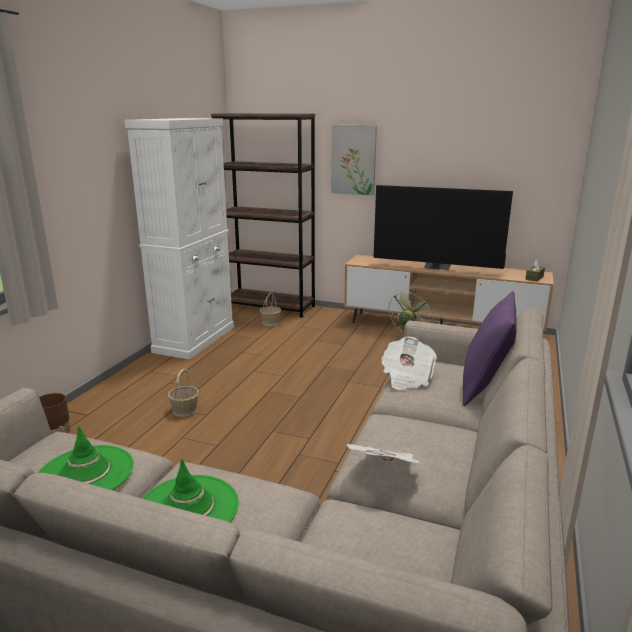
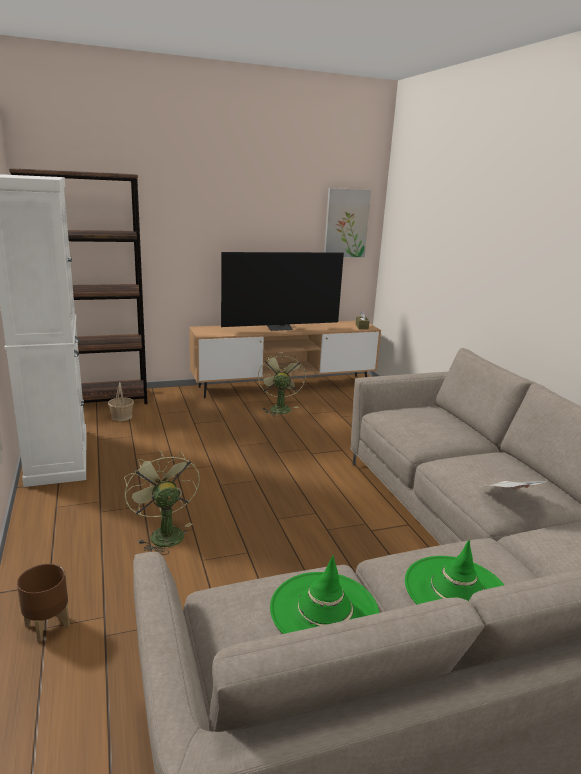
camera: 40 degrees left, 0 degrees up
basket [168,369,199,417] -> green fan [124,450,200,555]
picture [331,125,377,195] -> picture moved to [324,188,371,257]
newspaper [381,336,437,390] -> none
purple pillow [463,291,517,406] -> none

